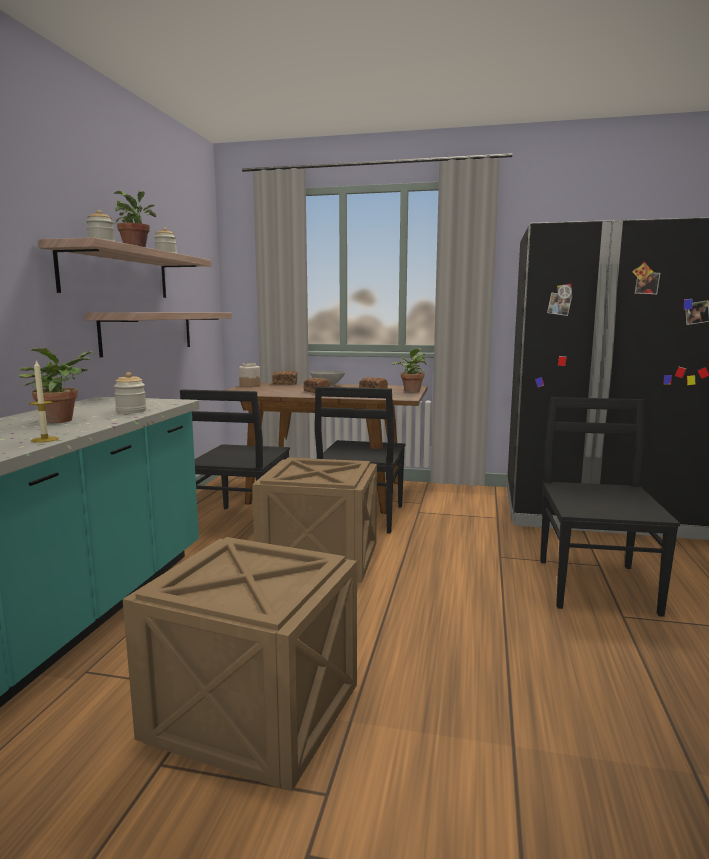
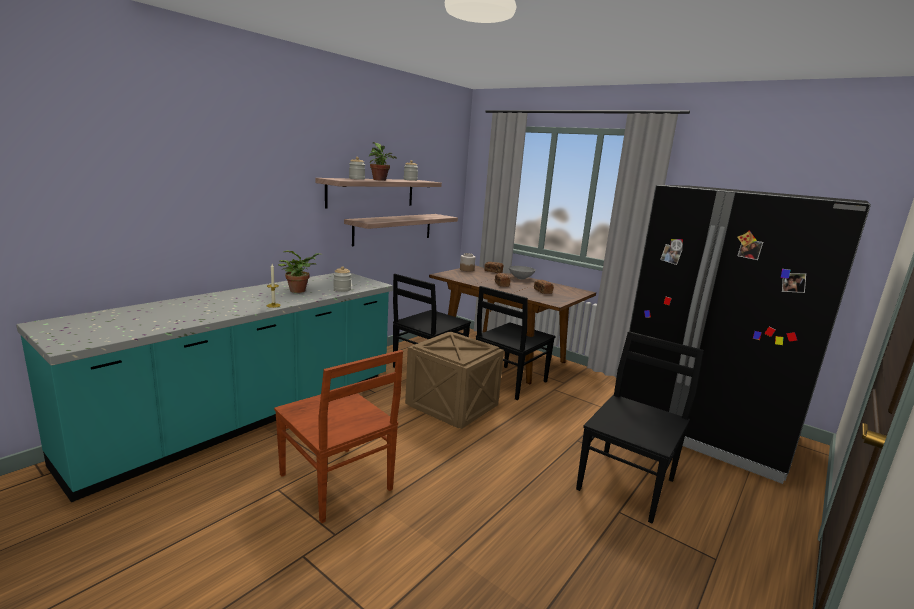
camera: 25 degrees right, 5 degrees up
crate [123,537,357,791] -> brown chair [274,350,403,523]
potted plant [392,348,427,392] -> none

